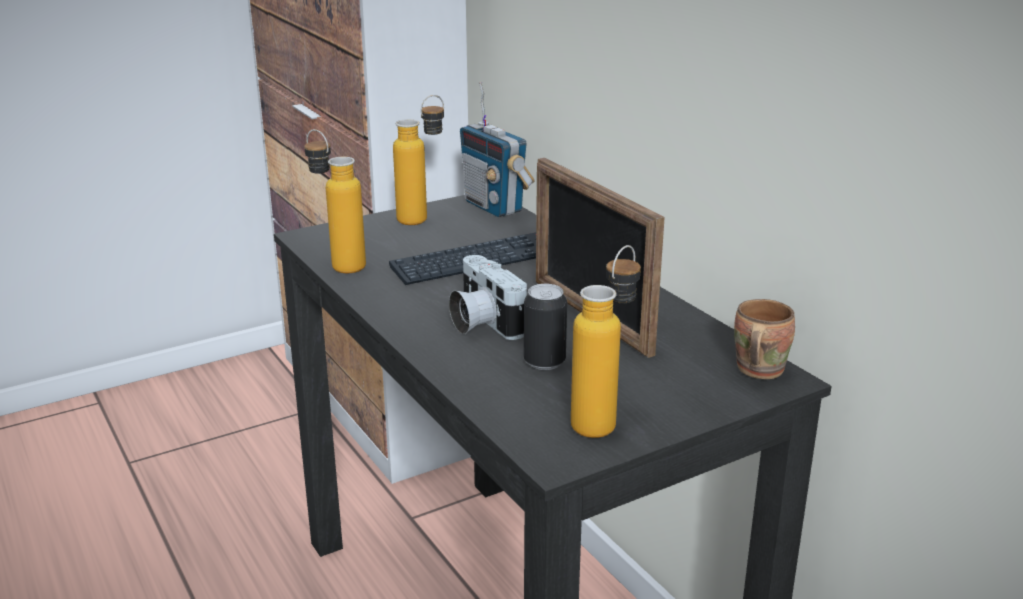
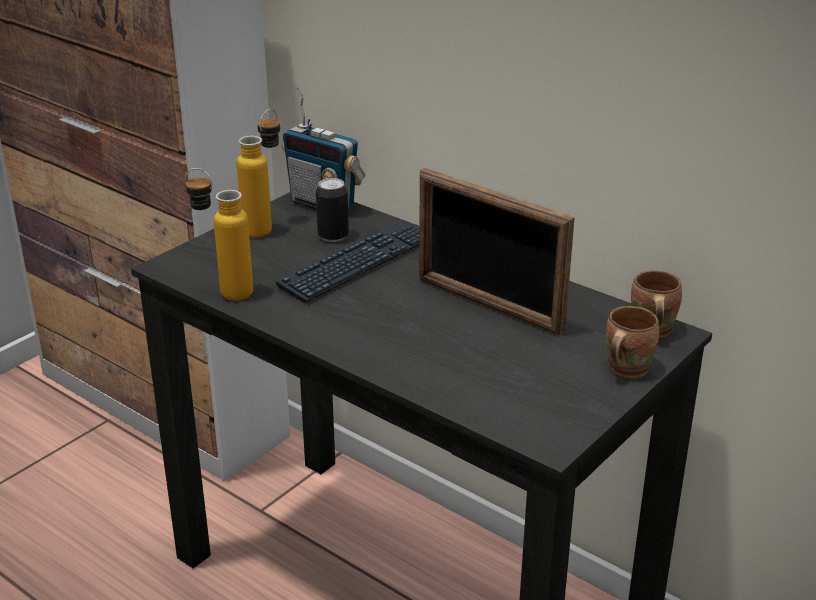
camera: 20 degrees left, 5 degrees up
camera [449,255,527,340] -> none
can [524,284,567,370] -> can moved to [316,178,349,242]
bottle [571,245,641,438] -> none
none -> brown mug [606,306,659,378]

